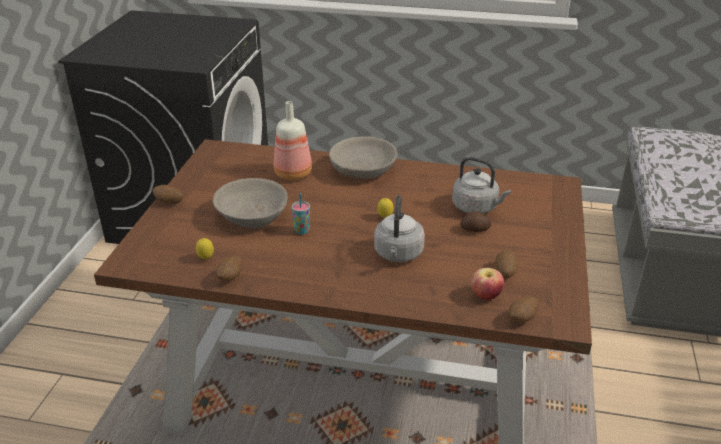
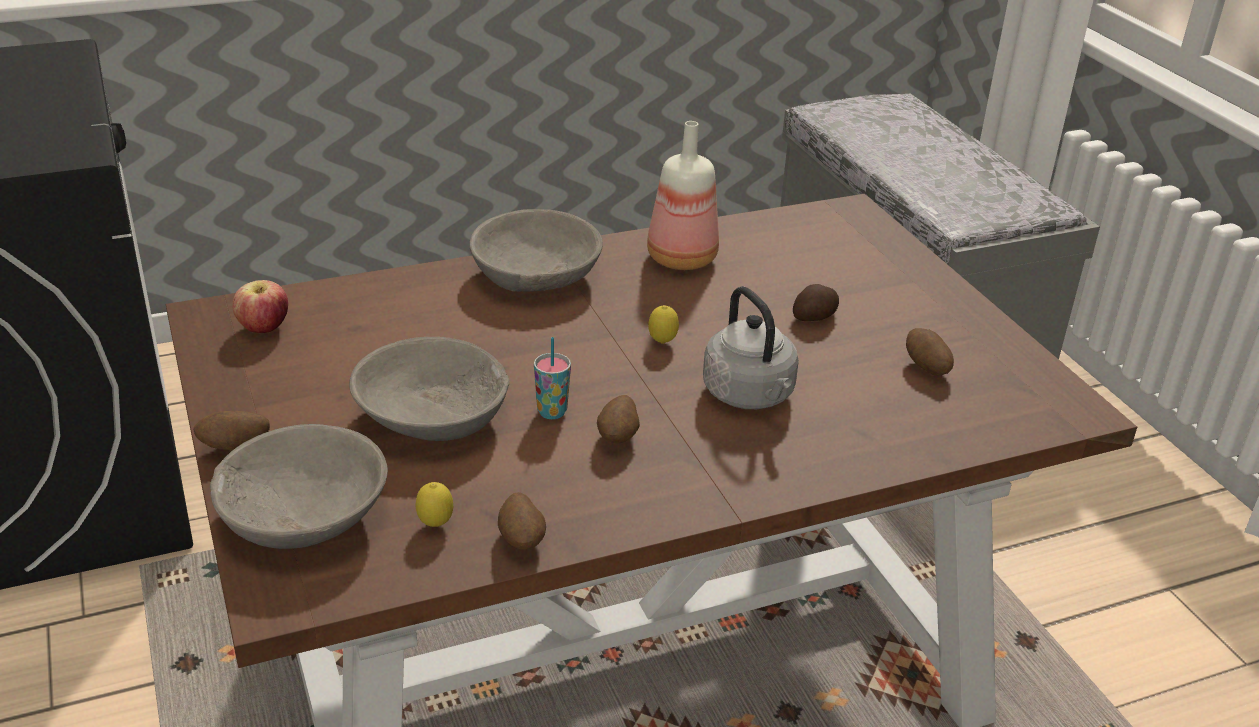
camera: 35 degrees left, 0 degrees up
bottle [274,101,312,180] -> bottle moved to [647,121,719,270]
grey kettle [452,157,511,214] -> none
apple [471,268,504,300] -> apple moved to [232,280,288,333]
potato [509,297,538,322] -> potato moved to [597,395,640,444]
none -> grey bowl [210,424,388,549]

